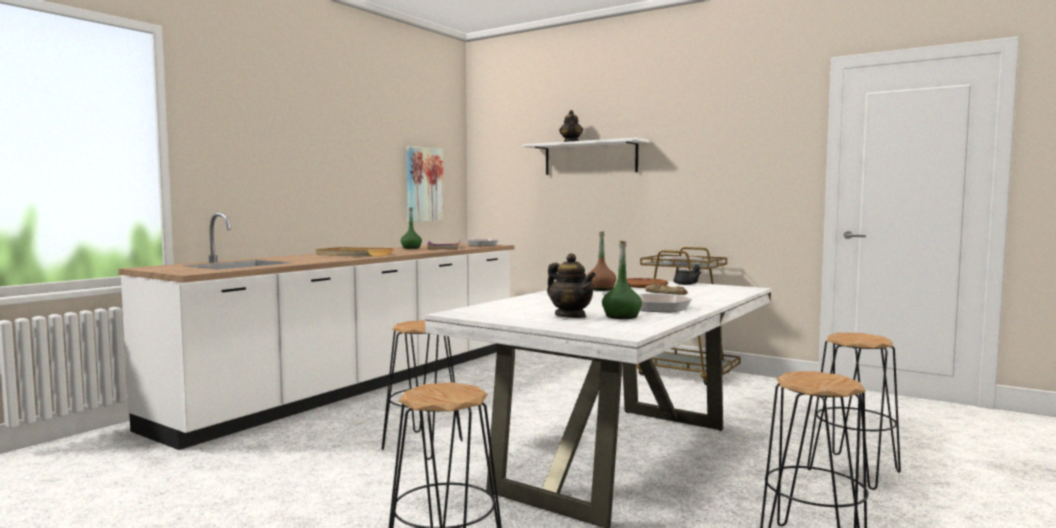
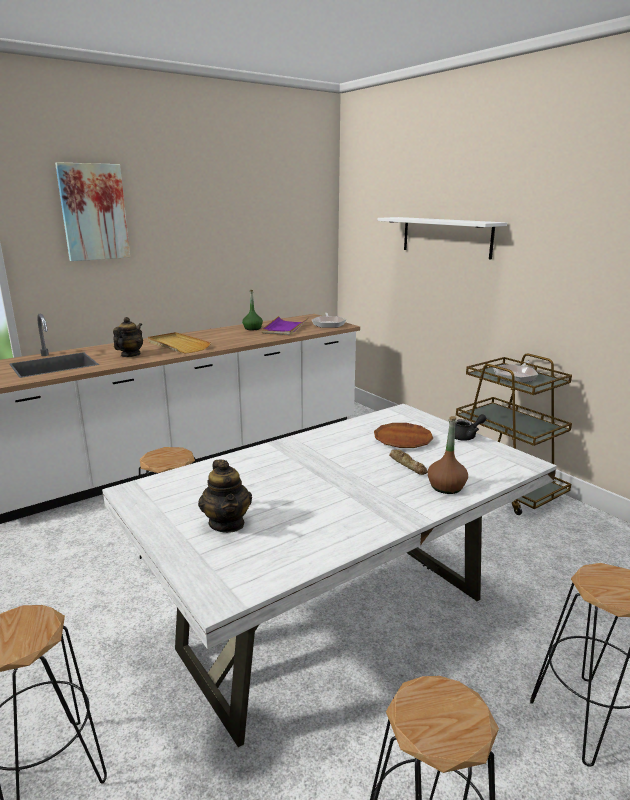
camera: 20 degrees right, 15 degrees up
picture [406,146,444,222] -> picture moved to [55,162,130,261]
teapot [559,110,583,142] -> teapot moved to [113,317,143,357]
brown bottle [586,231,617,291] -> brown bottle moved to [428,416,468,494]
green bottle [602,240,642,319] -> none
frying pan [602,293,692,312] -> none

